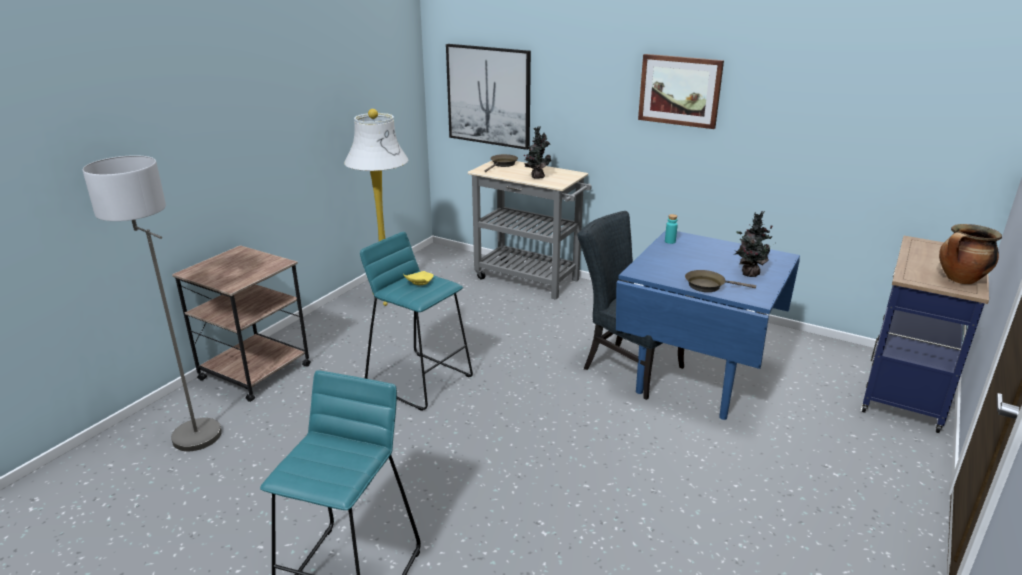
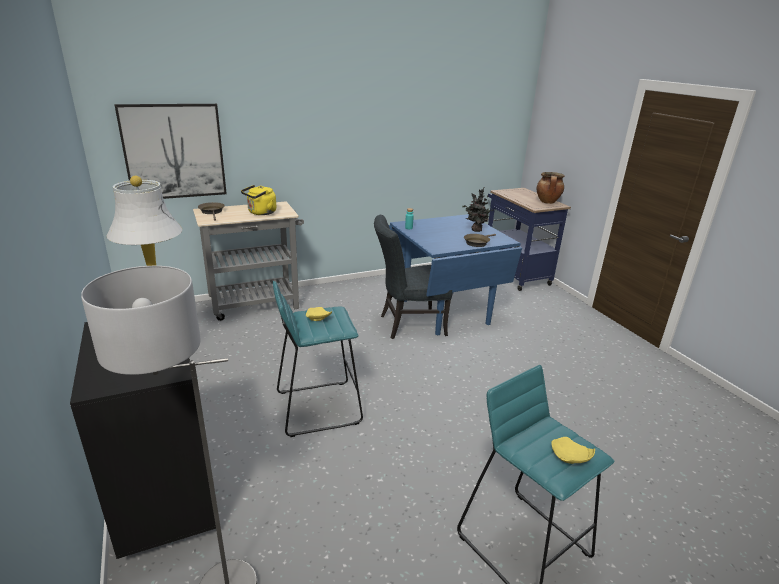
camera: 55 degrees left, 0 degrees up
brown cart [172,245,311,402] -> black cabinet [70,322,216,559]
potted plant [524,126,551,179] -> yellow kettle [241,185,276,215]
picture [638,54,724,129] -> none
none -> yellow plate [551,437,595,464]

